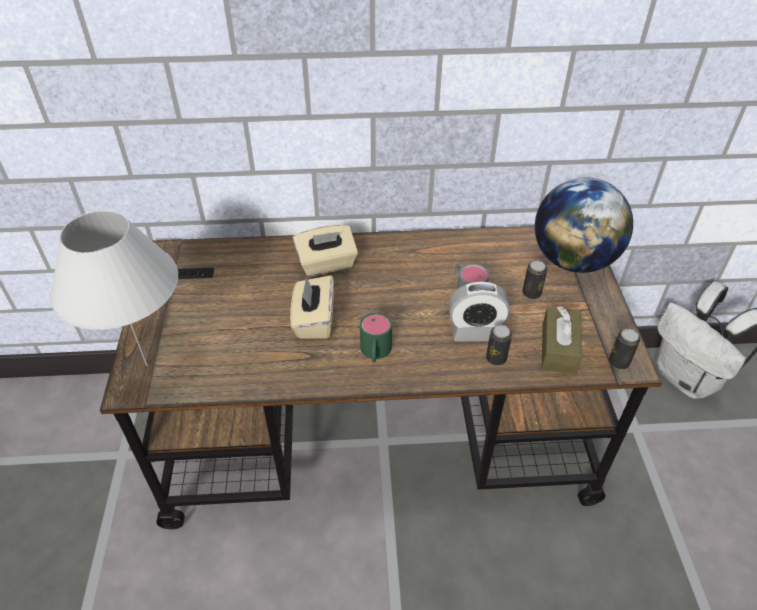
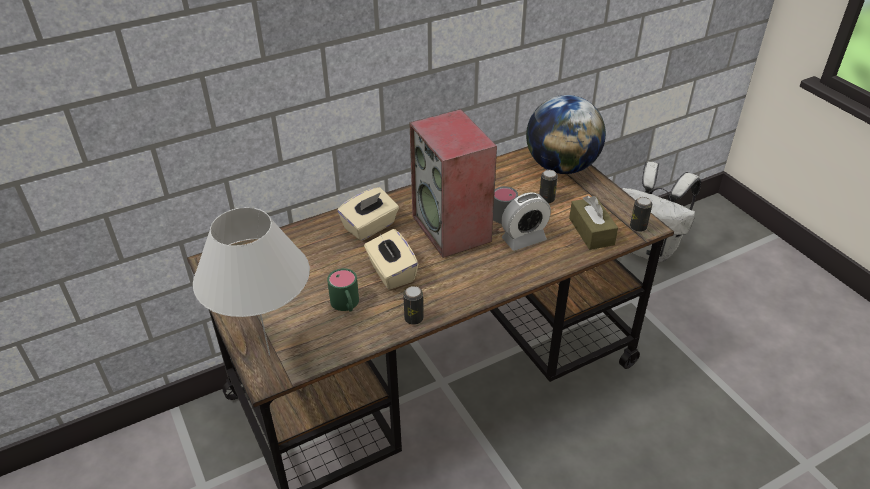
camera: 25 degrees left, 5 degrees down
green mug [360,313,392,362] -> green mug moved to [327,268,359,312]
can [486,325,512,366] -> can moved to [403,286,424,325]
none -> speaker [409,109,497,258]

